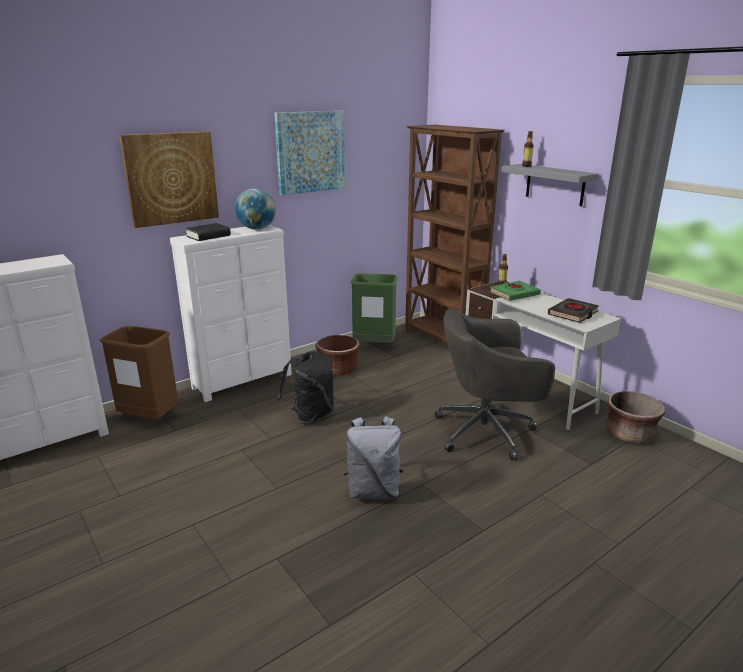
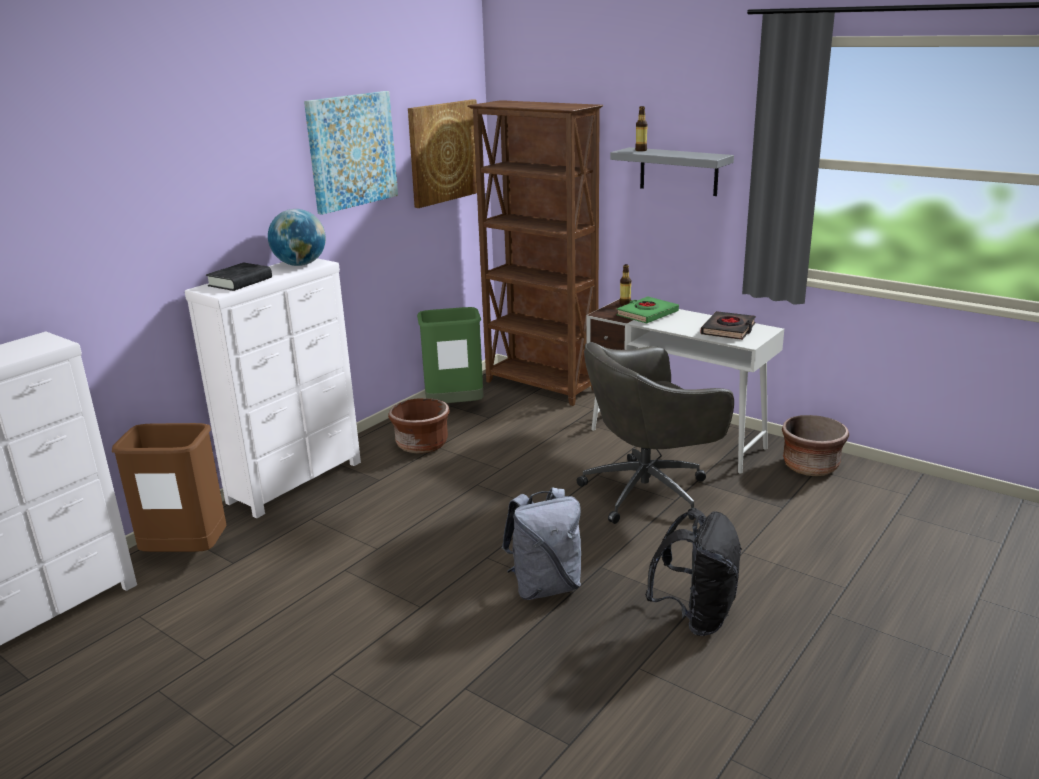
camera: 15 degrees left, 0 degrees up
picture [119,131,219,228] -> picture moved to [408,99,477,208]
black backpack [278,351,334,424] -> black backpack moved to [645,509,742,636]

